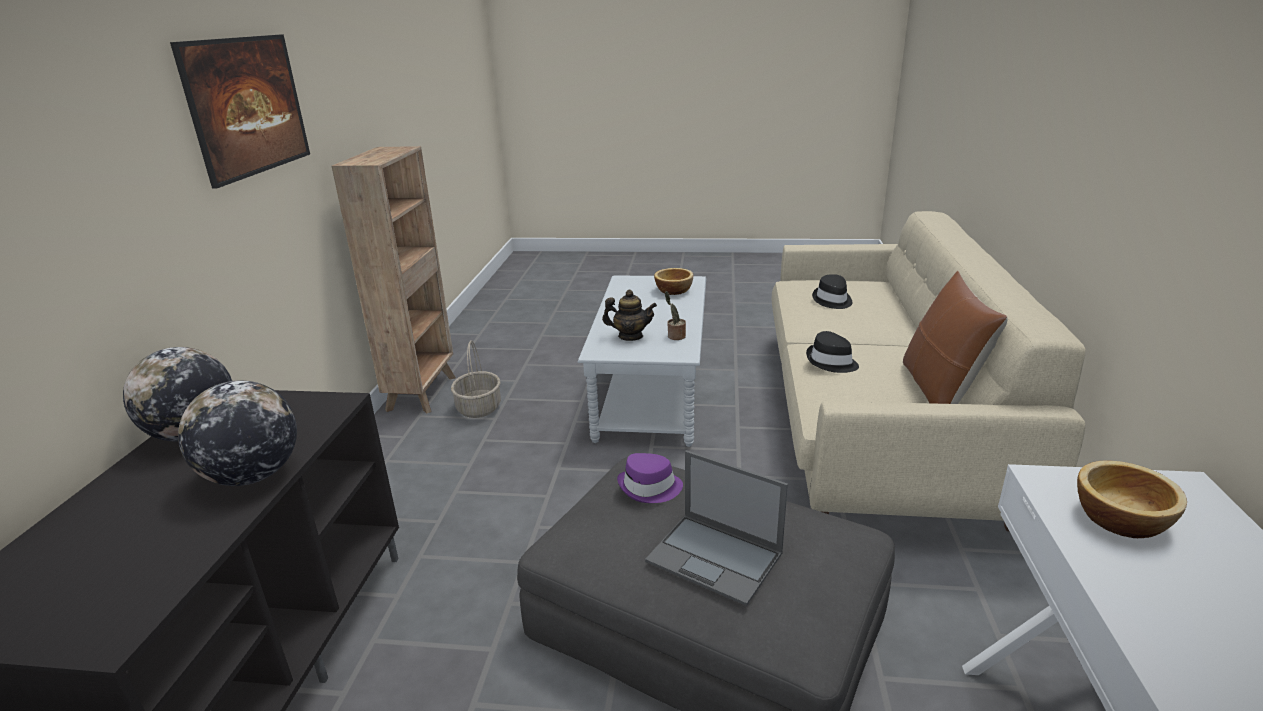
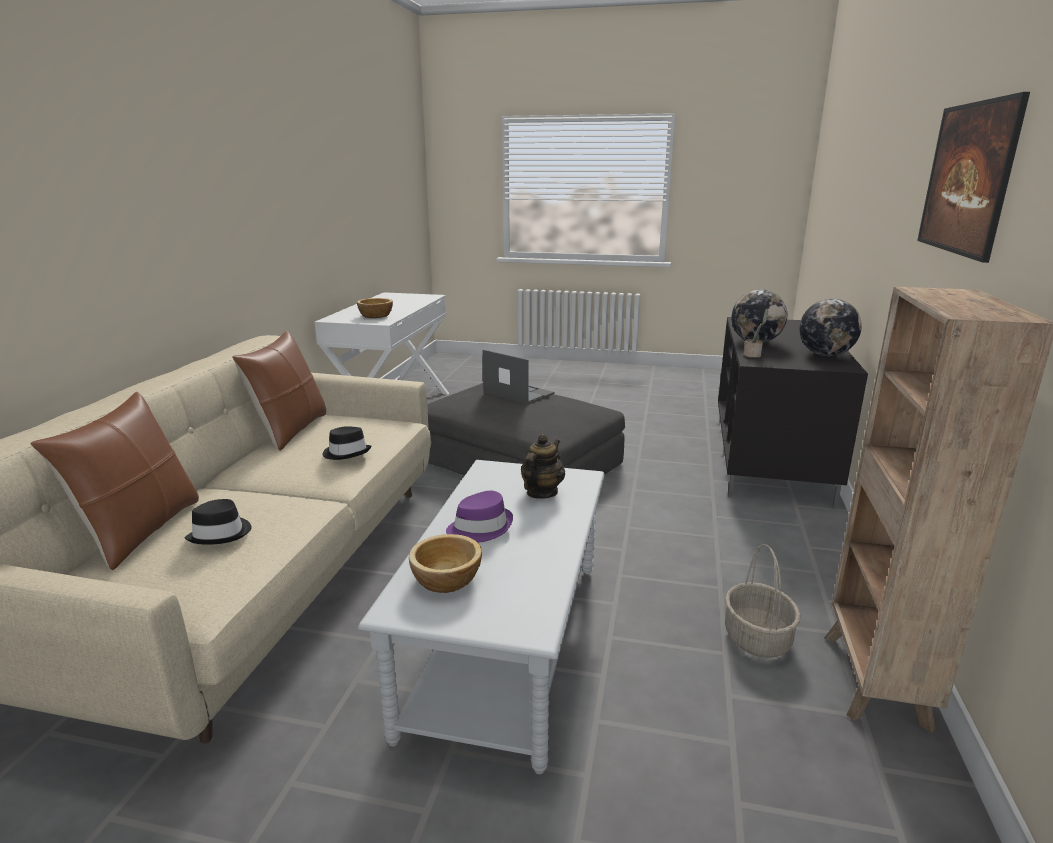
camera: 175 degrees left, 5 degrees down
teapot [602,290,657,341] -> teapot turned 105 degrees clockwise [521,434,565,499]
purple hat [617,453,683,503] -> purple hat moved to [446,491,513,543]
potted plant [665,291,686,340] -> potted plant moved to [744,308,768,358]
none -> brown pillow [31,392,199,570]

